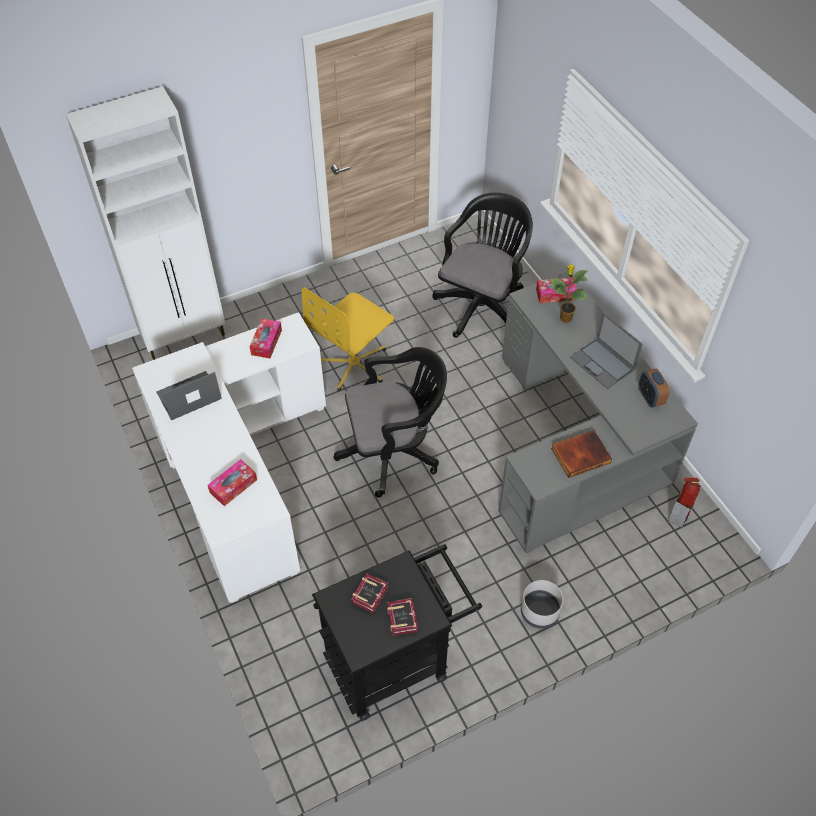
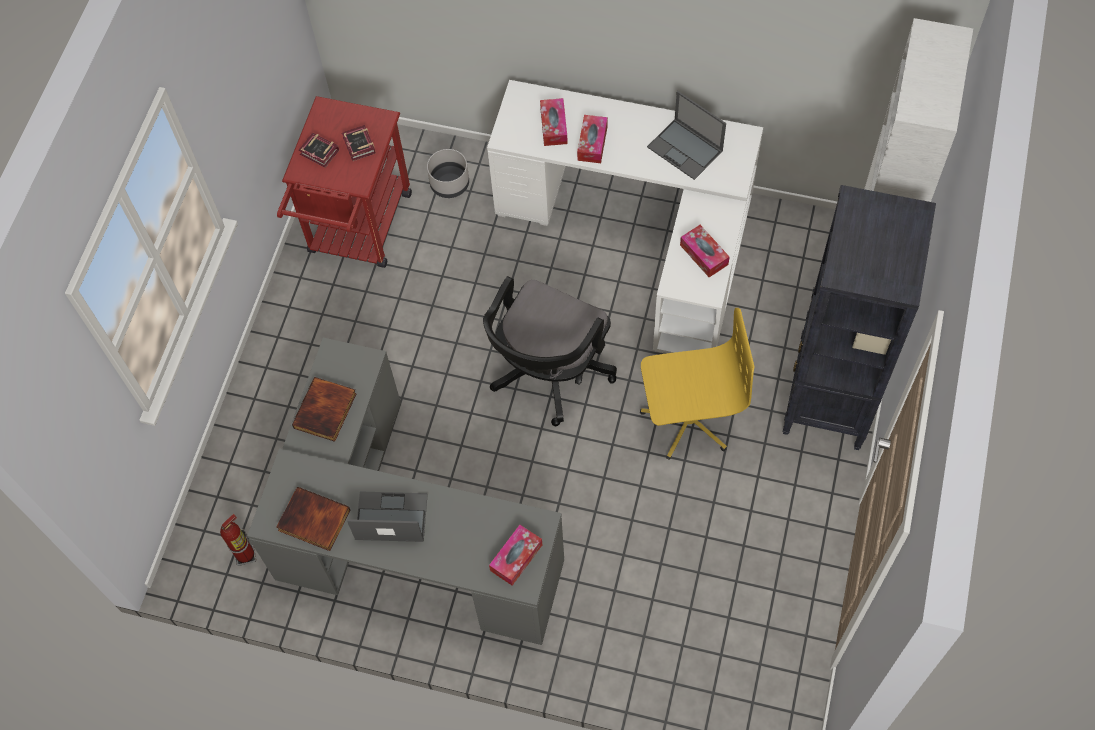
camera: 135 degrees right, 10 degrees up
laptop [156,371,222,420] -> laptop turned 120 degrees clockwise [647,91,726,180]
yellow office chair [302,287,394,391] -> yellow office chair turned 90 degrees clockwise [640,308,755,460]
black cart [312,544,482,721] -> red cart [277,96,412,268]
black office chair [432,192,533,338] -> none
grey planter [521,580,563,629] -> grey planter moved to [427,149,469,198]
potted plant [551,264,589,323] -> none
alarm clock [639,368,670,408] -> book [276,487,351,551]
none -> tissue box [577,115,608,163]
none -> black bookcase [783,185,936,450]

